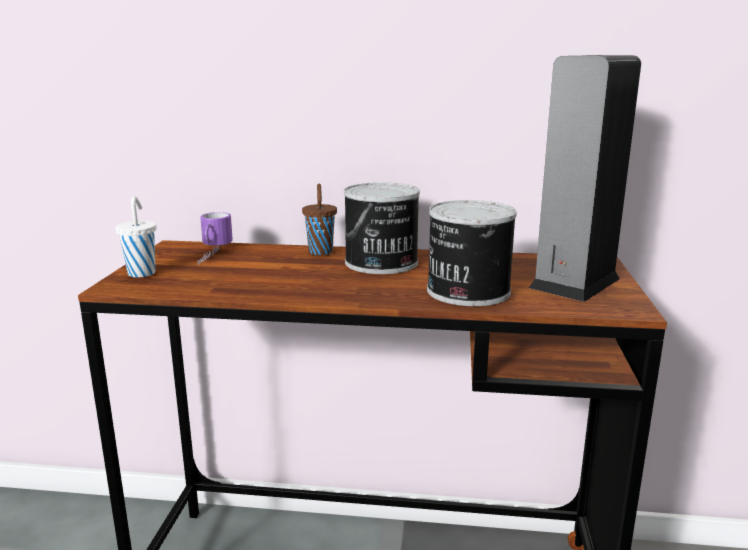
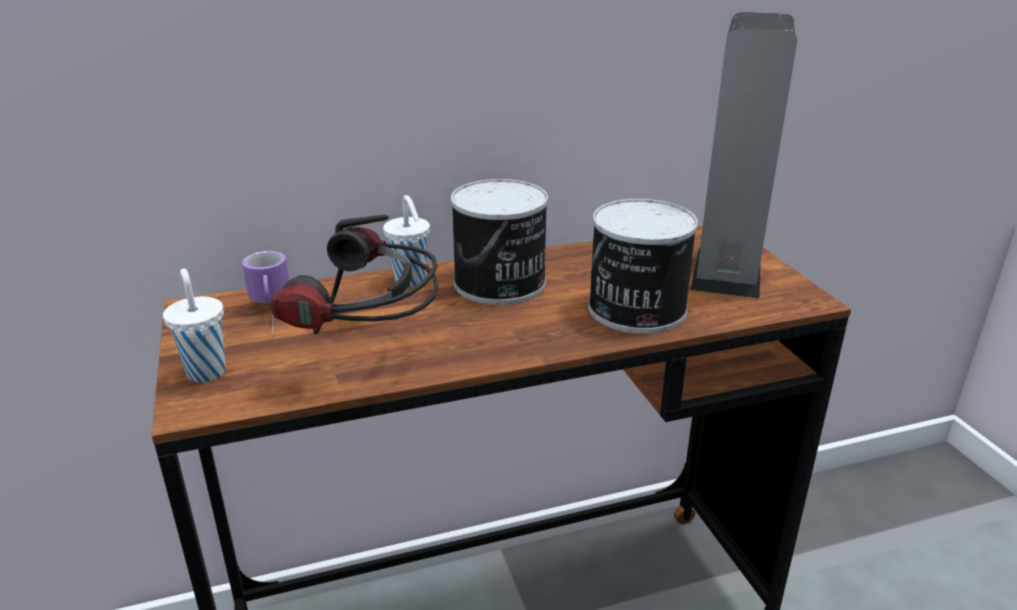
camera: 25 degrees left, 10 degrees up
brown cup [302,184,337,255] -> white cup [383,195,430,287]
none -> headphones [271,214,438,334]

